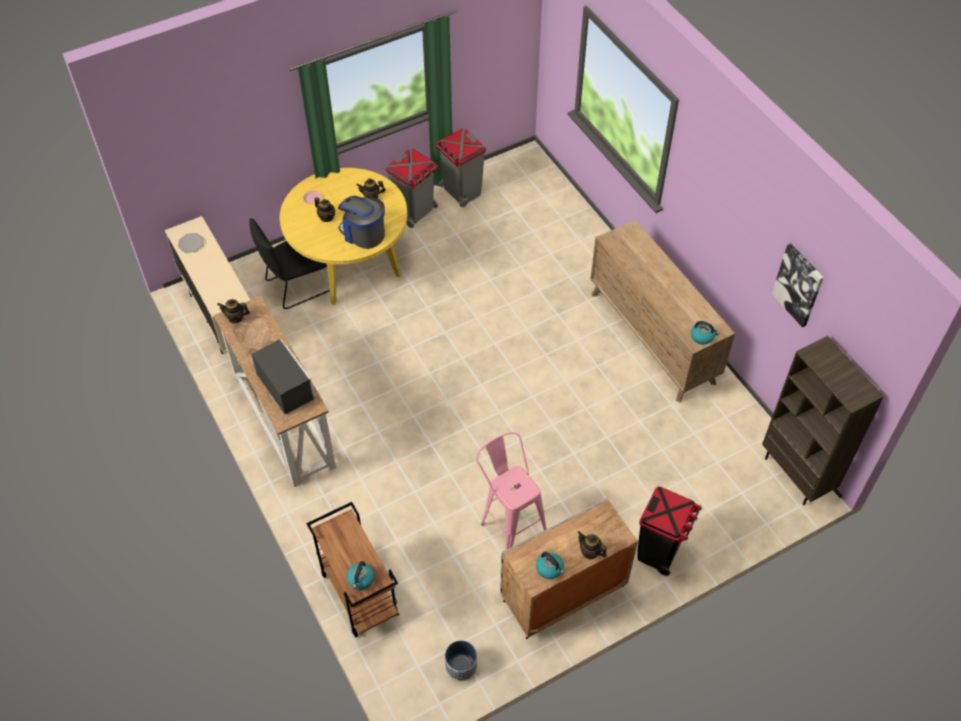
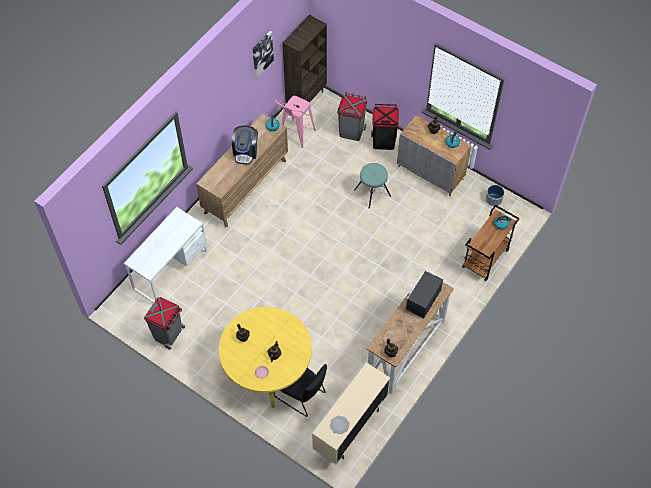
camera: 115 degrees left, 5 degrees up
coffee machine [338,196,385,249] -> coffee machine moved to [232,125,258,165]
grey trash can [386,148,438,228] -> grey trash can moved to [337,92,367,141]
pink stool [476,432,547,550] -> pink stool moved to [275,96,316,148]
none -> white desk [124,207,207,303]
none -> turquoise stool [355,163,391,208]

